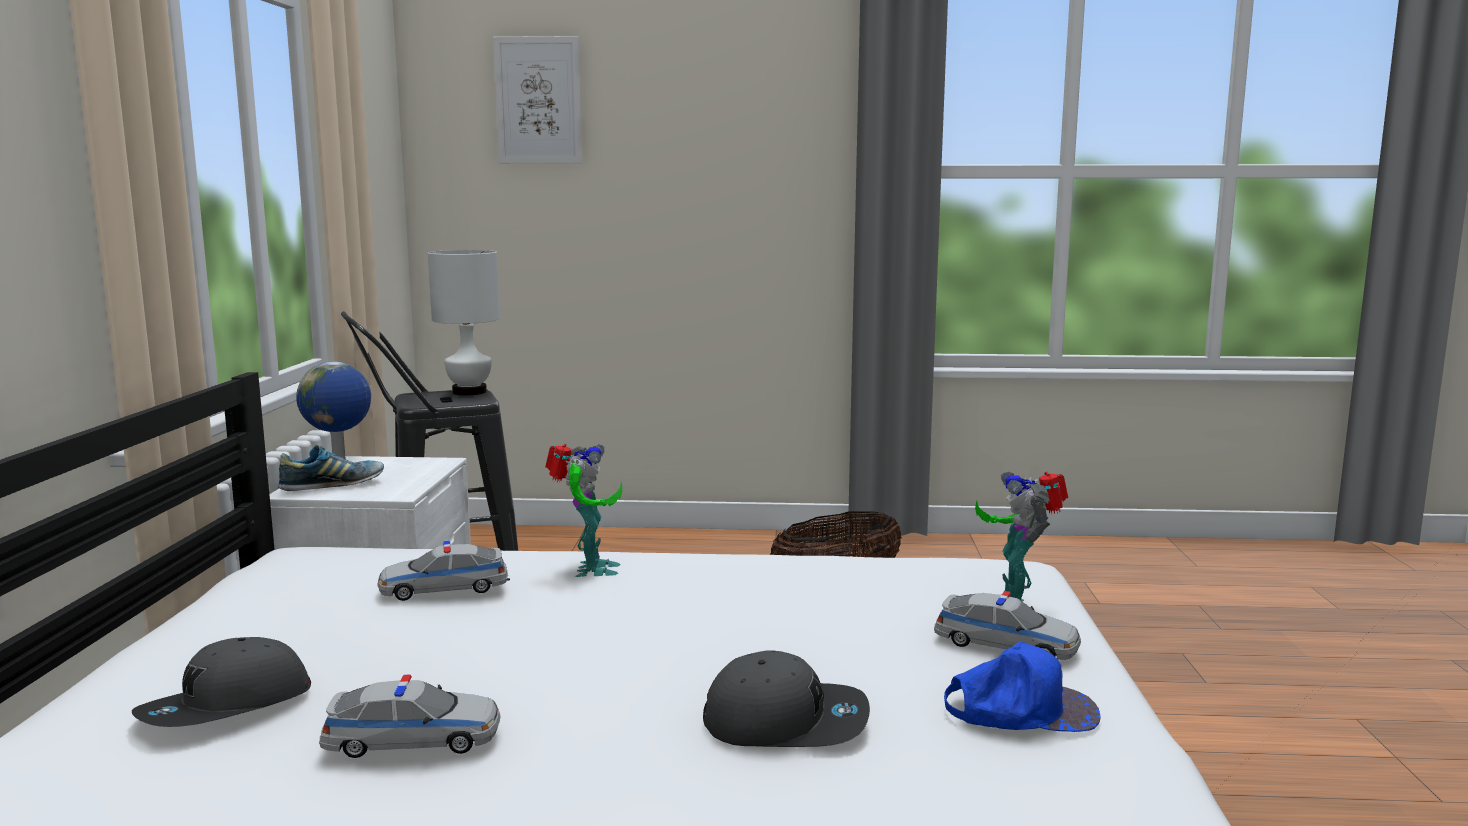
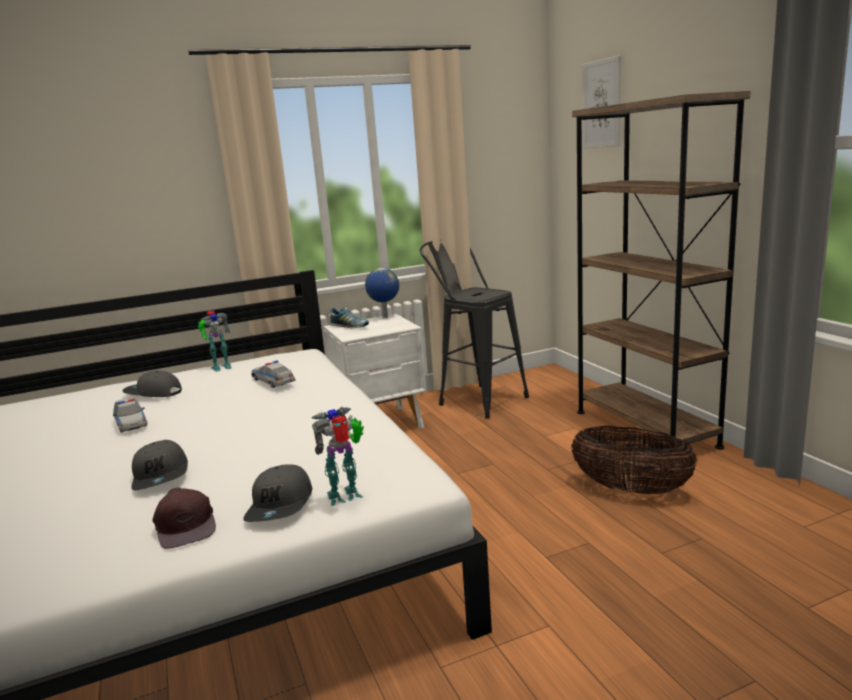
camera: 65 degrees right, 5 degrees up
white table lamp [428,250,499,395] -> none
toy robot [545,444,622,577] -> toy robot moved to [198,310,231,372]
toy car [934,591,1081,660] -> grey cap [243,465,312,522]
blue cap [944,642,1100,732] -> brown cap [152,487,216,549]
none -> brown bookcase [572,91,751,450]

